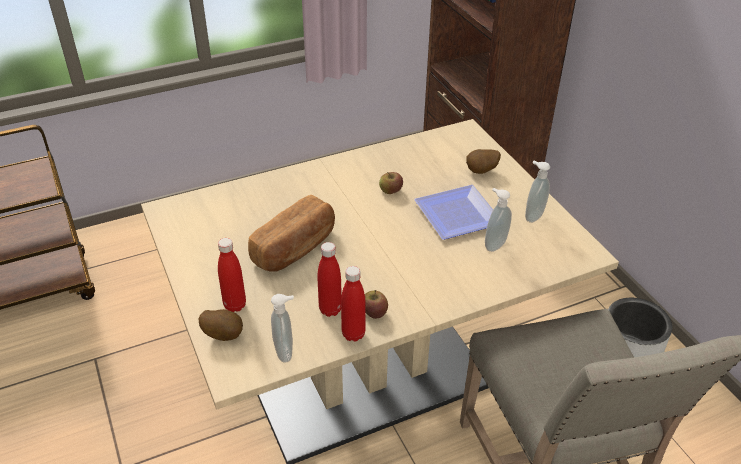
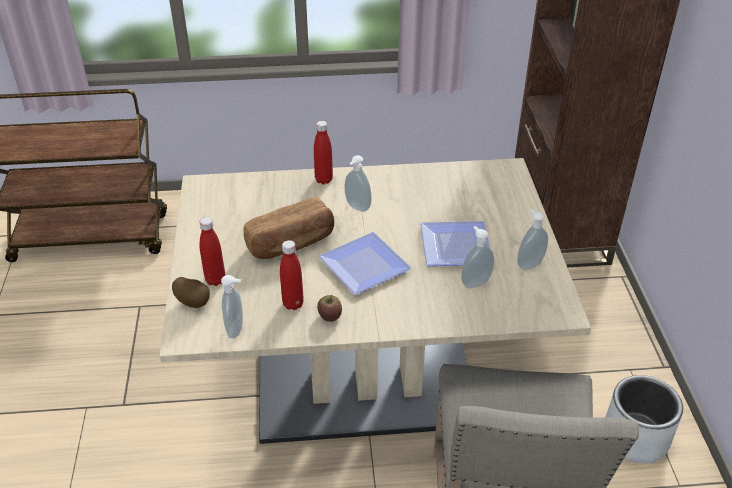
camera: 20 degrees right, 0 degrees up
red bottle [341,266,366,342] -> red bottle moved to [314,121,333,184]
apple [379,172,403,194] -> none
potato [466,149,501,174] -> none
none -> plate [318,232,412,295]
none -> soap dispenser [344,155,371,212]

